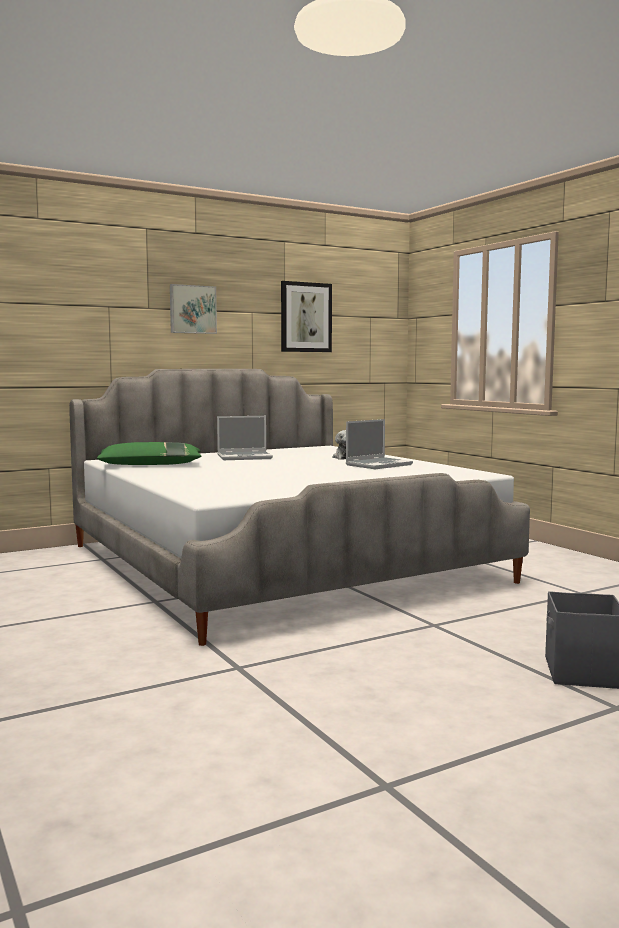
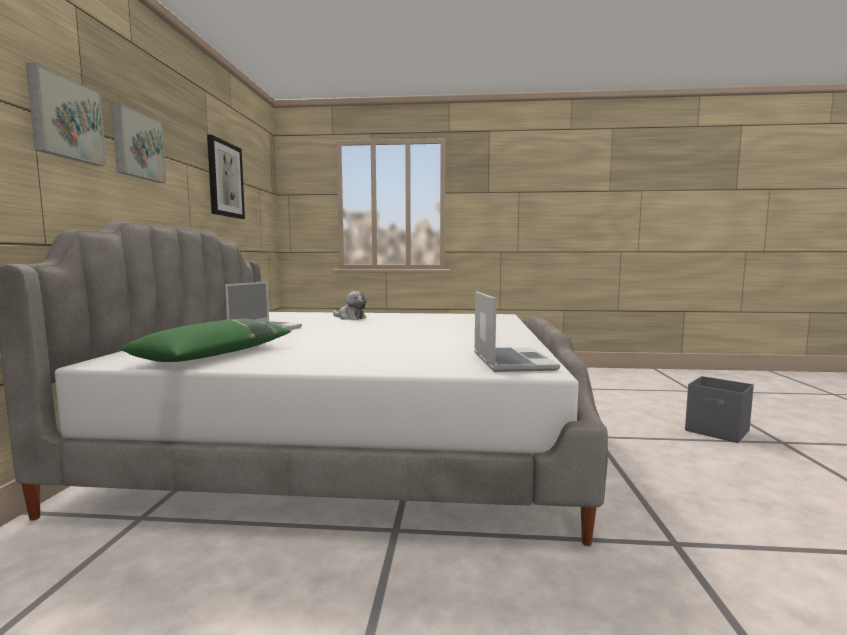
camera: 55 degrees left, 0 degrees up
laptop [346,419,413,469] -> laptop moved to [474,291,560,372]
none -> picture [26,63,106,166]

